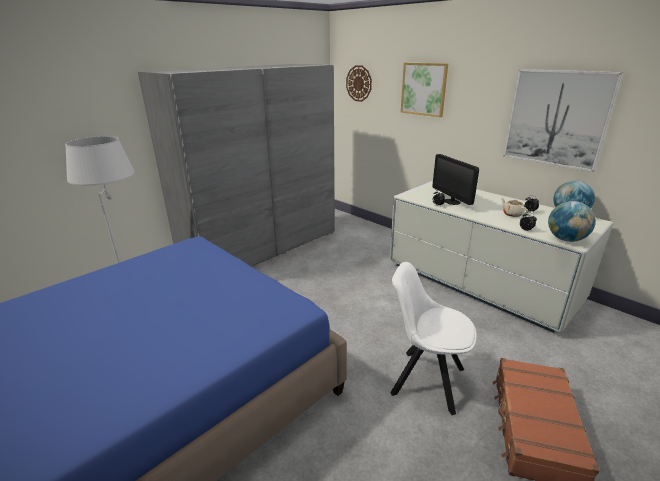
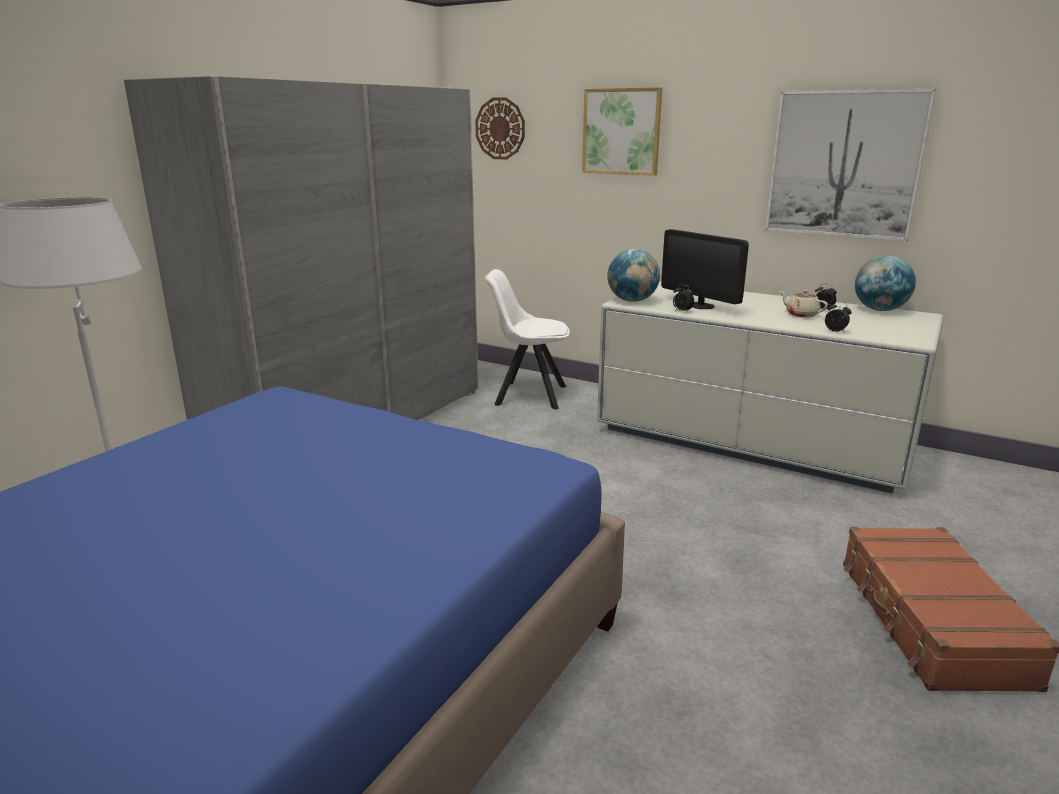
camera: 15 degrees left, 5 degrees down
white chair [390,262,477,415] -> white chair moved to [485,269,570,409]
globe [548,201,596,242] -> globe moved to [607,249,660,302]

